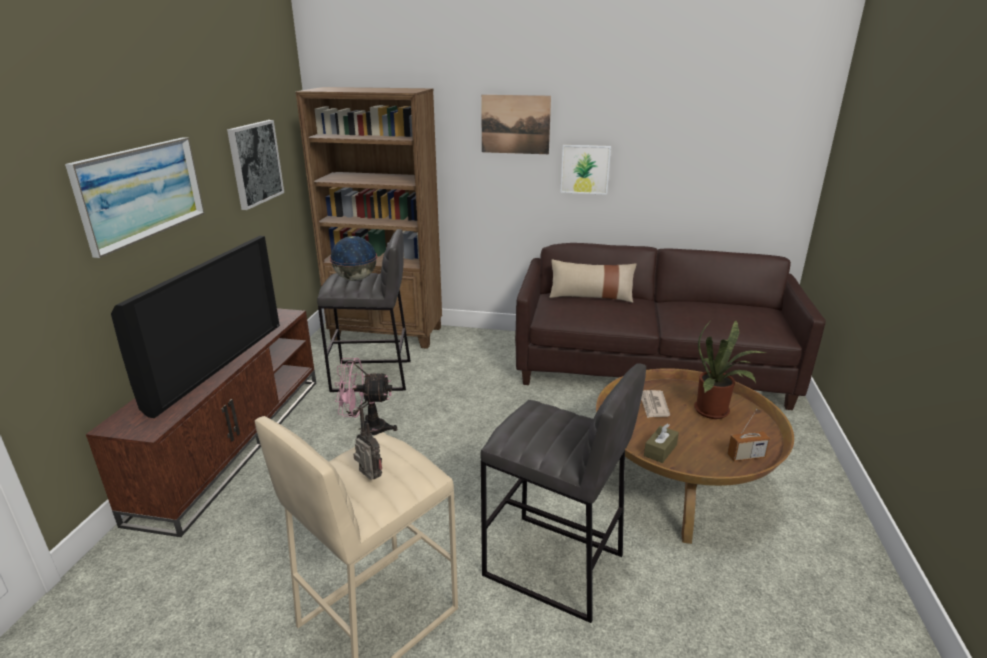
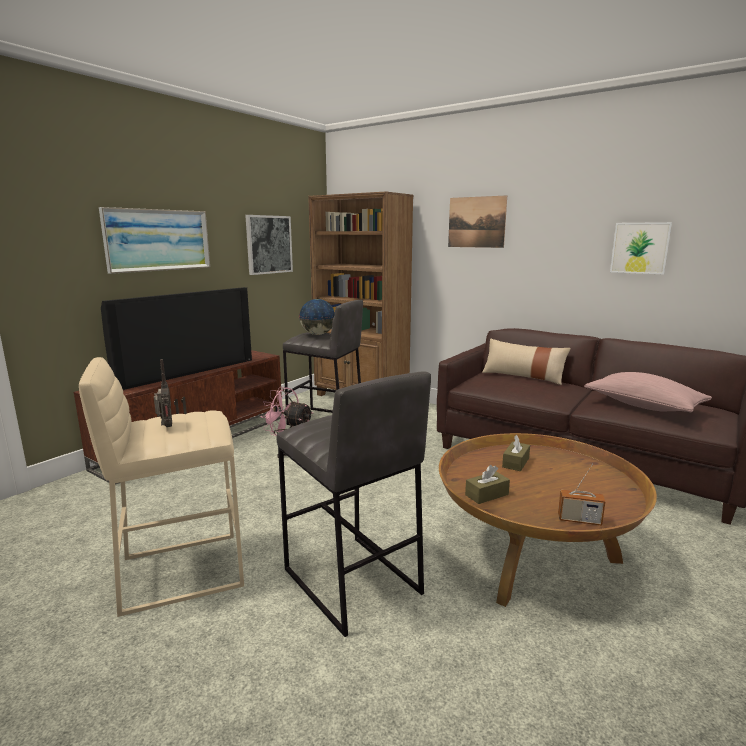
camera: 25 degrees right, 10 degrees down
picture [560,145,611,195] -> picture moved to [610,222,672,274]
newspaper [641,390,670,418] -> brown tissue box [502,435,530,471]
potted plant [694,319,766,419] -> none
none -> pink pillow [584,372,712,412]

